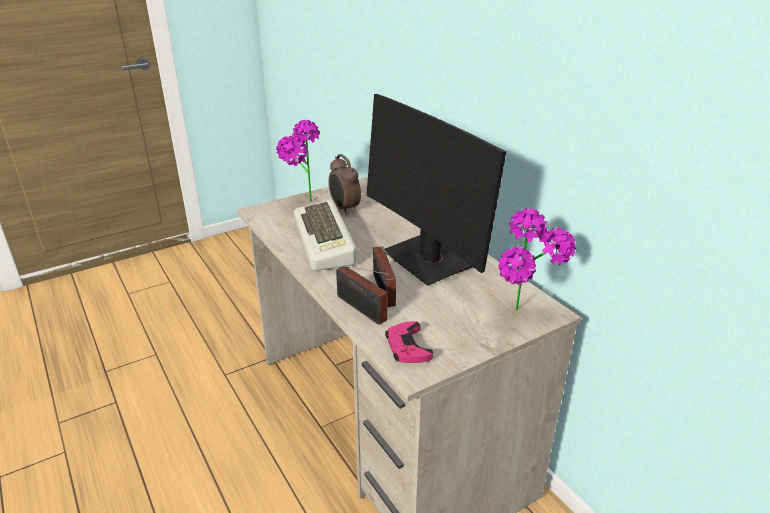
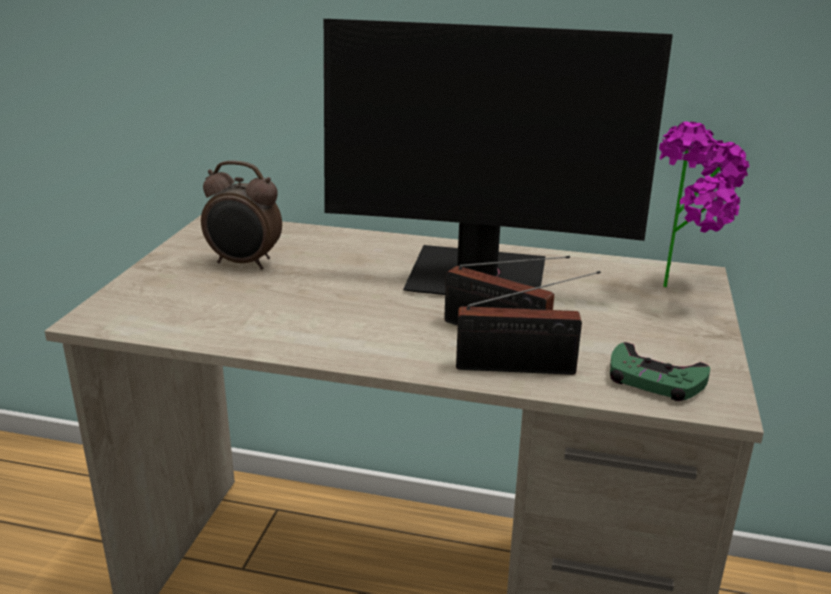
camera: 45 degrees left, 5 degrees down
potted plant [276,120,320,201] -> none
keyboard [294,200,356,271] -> none
pink game controller [385,321,433,363] -> green game controller [610,342,710,401]

